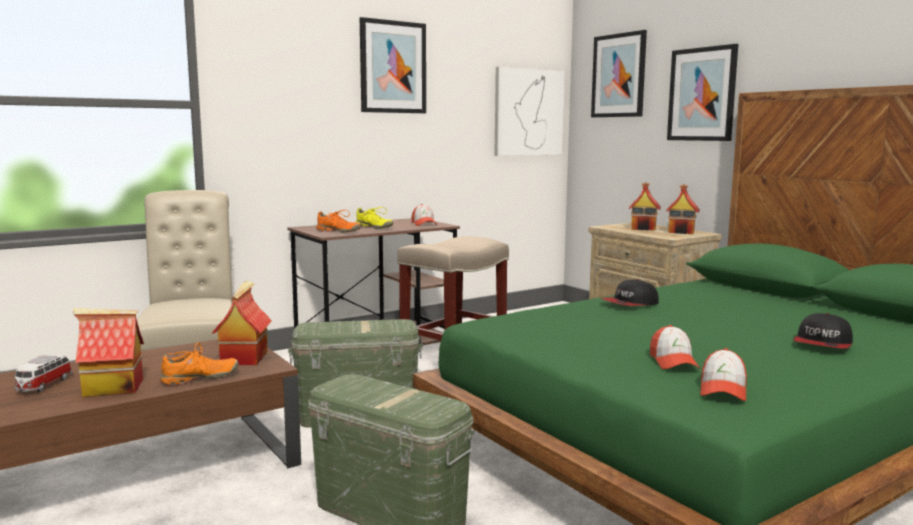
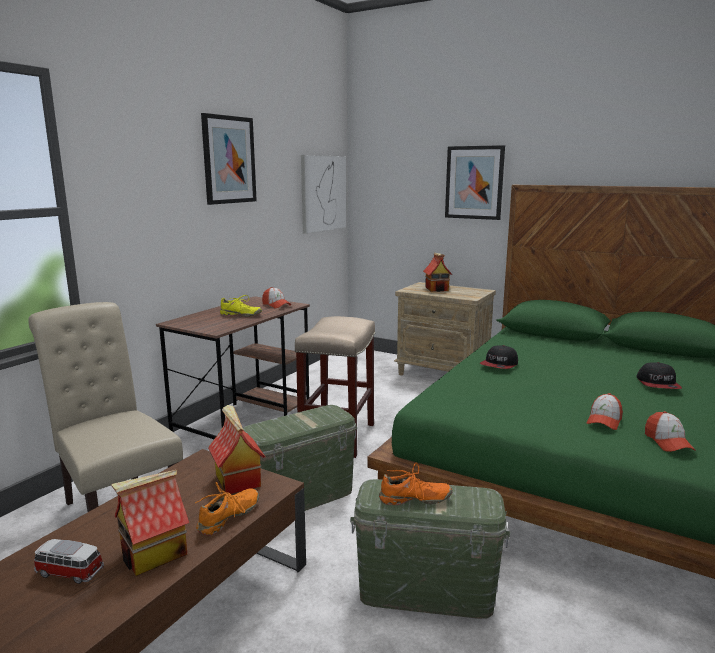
camera: 25 degrees left, 5 degrees up
toy car [15,354,72,392] -> toy car turned 120 degrees clockwise [34,539,104,584]
orange shoe [316,210,361,233] -> orange shoe moved to [379,463,452,505]
picture [591,30,647,117] -> none
cap [650,325,700,369] -> cap turned 60 degrees clockwise [587,393,623,430]
toy house [666,184,700,234] -> none

